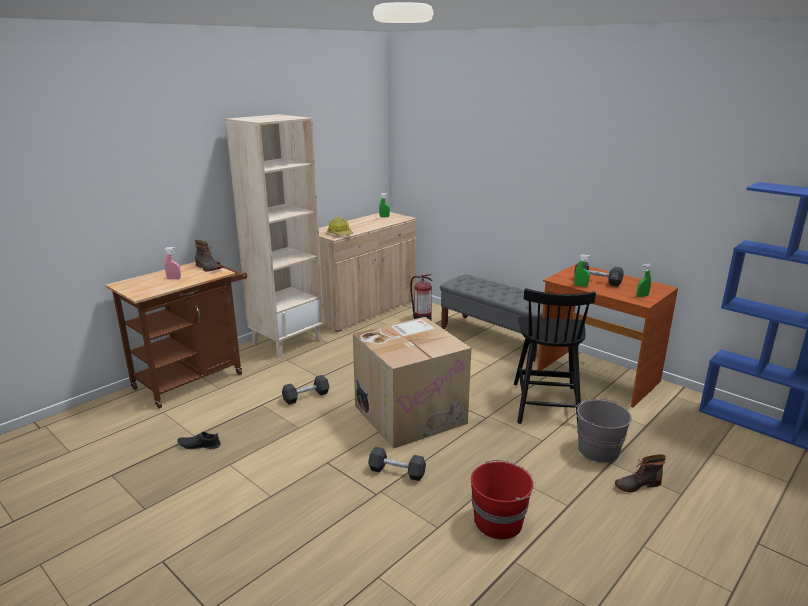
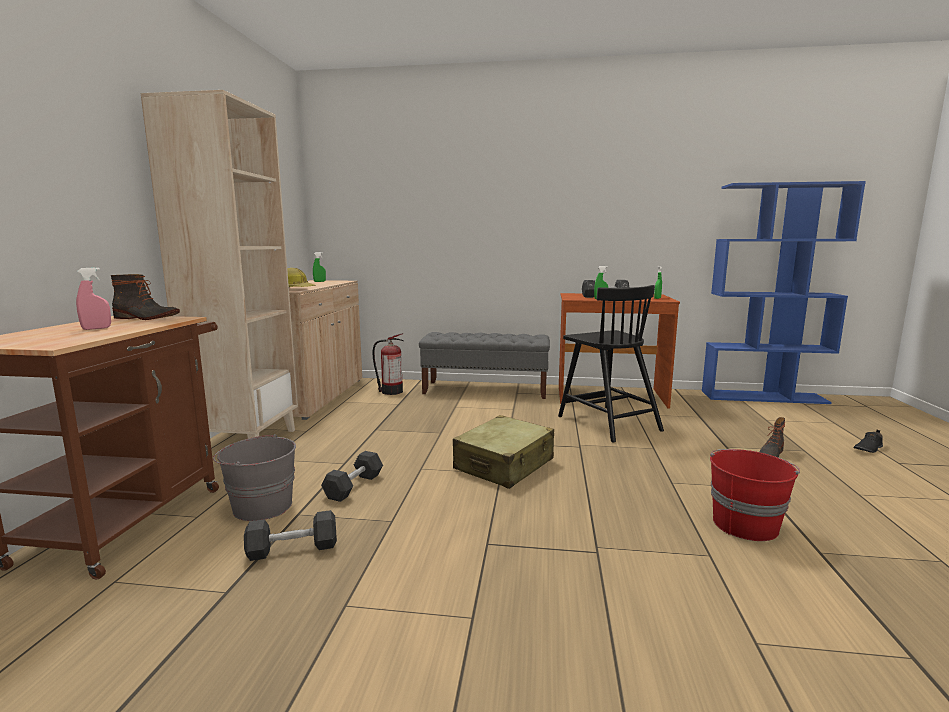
camera: 35 degrees left, 10 degrees down
black shoe [177,432,221,449] -> black shoe moved to [853,430,883,453]
cardboard box [353,317,471,449] -> beige suitcase [453,415,554,489]
black dumbbell [368,447,426,481] -> black dumbbell moved to [244,510,337,561]
grey bucket [574,399,632,463] -> grey bucket moved to [213,434,296,521]

